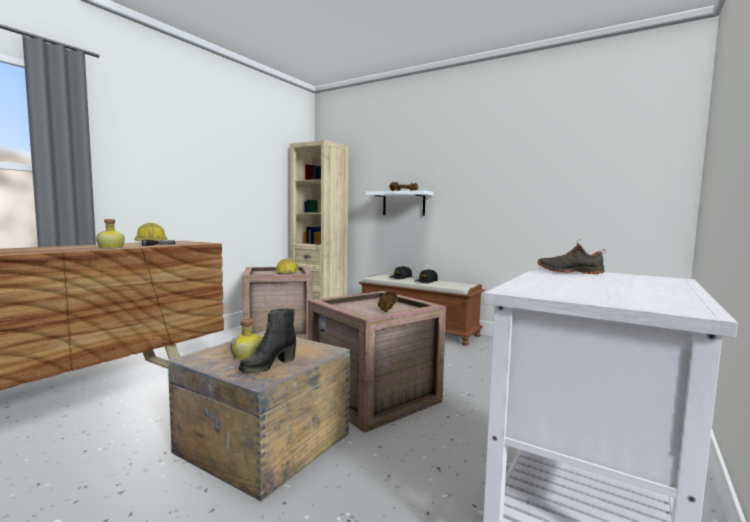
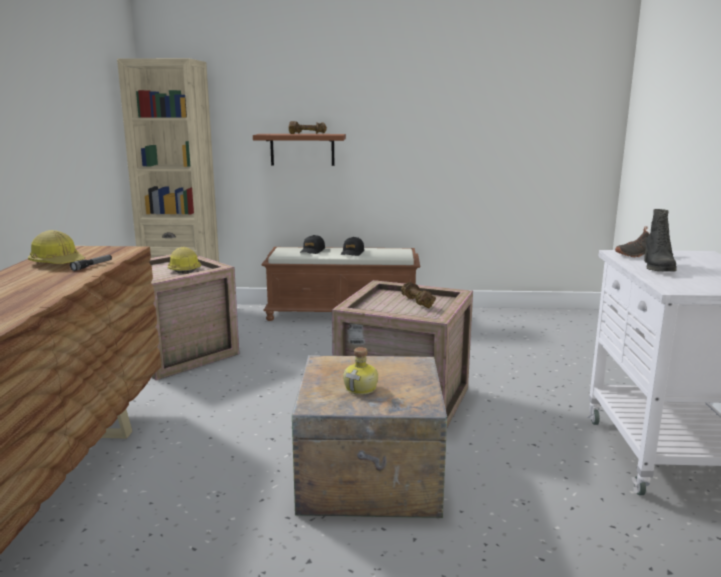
camera: 30 degrees left, 10 degrees up
bottle [96,219,125,248] -> none
black boot [239,309,296,372] -> black boot moved to [644,209,677,272]
white shelf [366,190,434,216] -> brown shelf [253,134,346,166]

